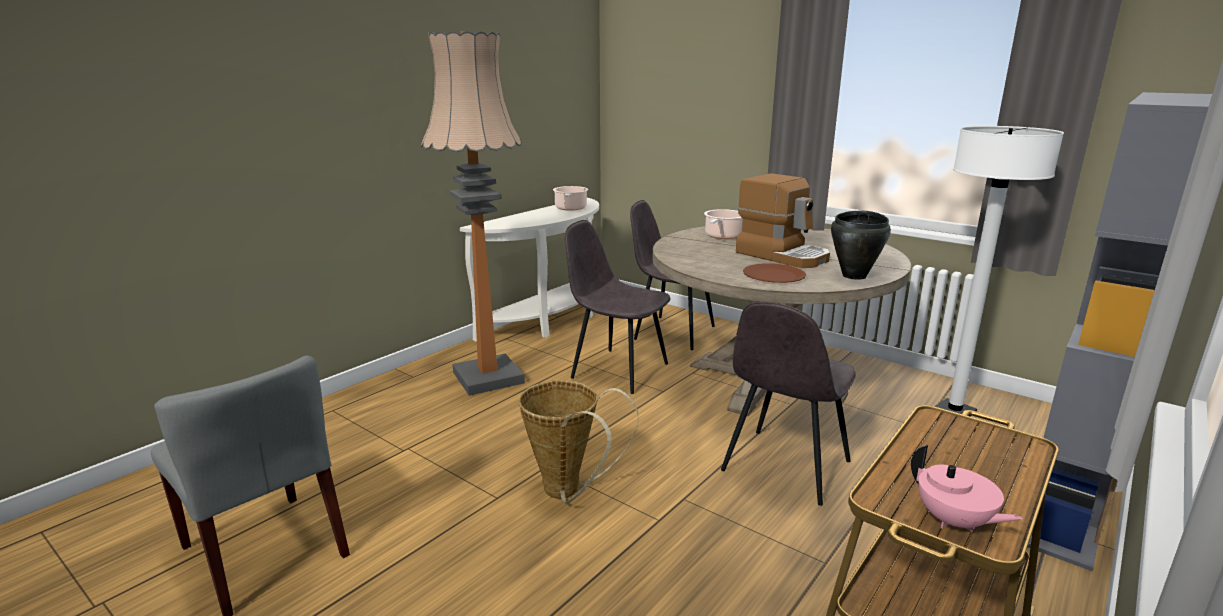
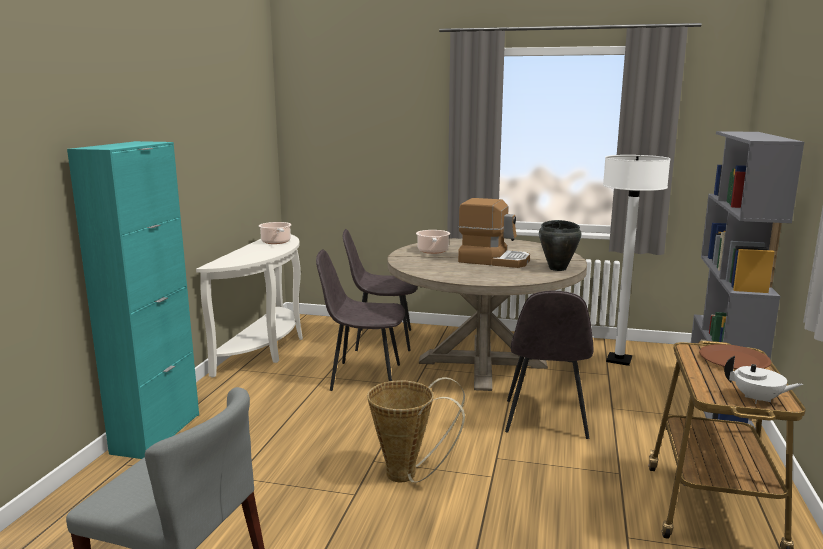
camera: 25 degrees left, 5 degrees down
floor lamp [421,31,525,396] -> none
brown plate [743,263,806,283] -> brown plate moved to [699,344,772,369]
pink teapot [911,445,1023,532] -> white teapot [724,356,803,404]
none -> turquoise cabinet [67,141,199,459]

